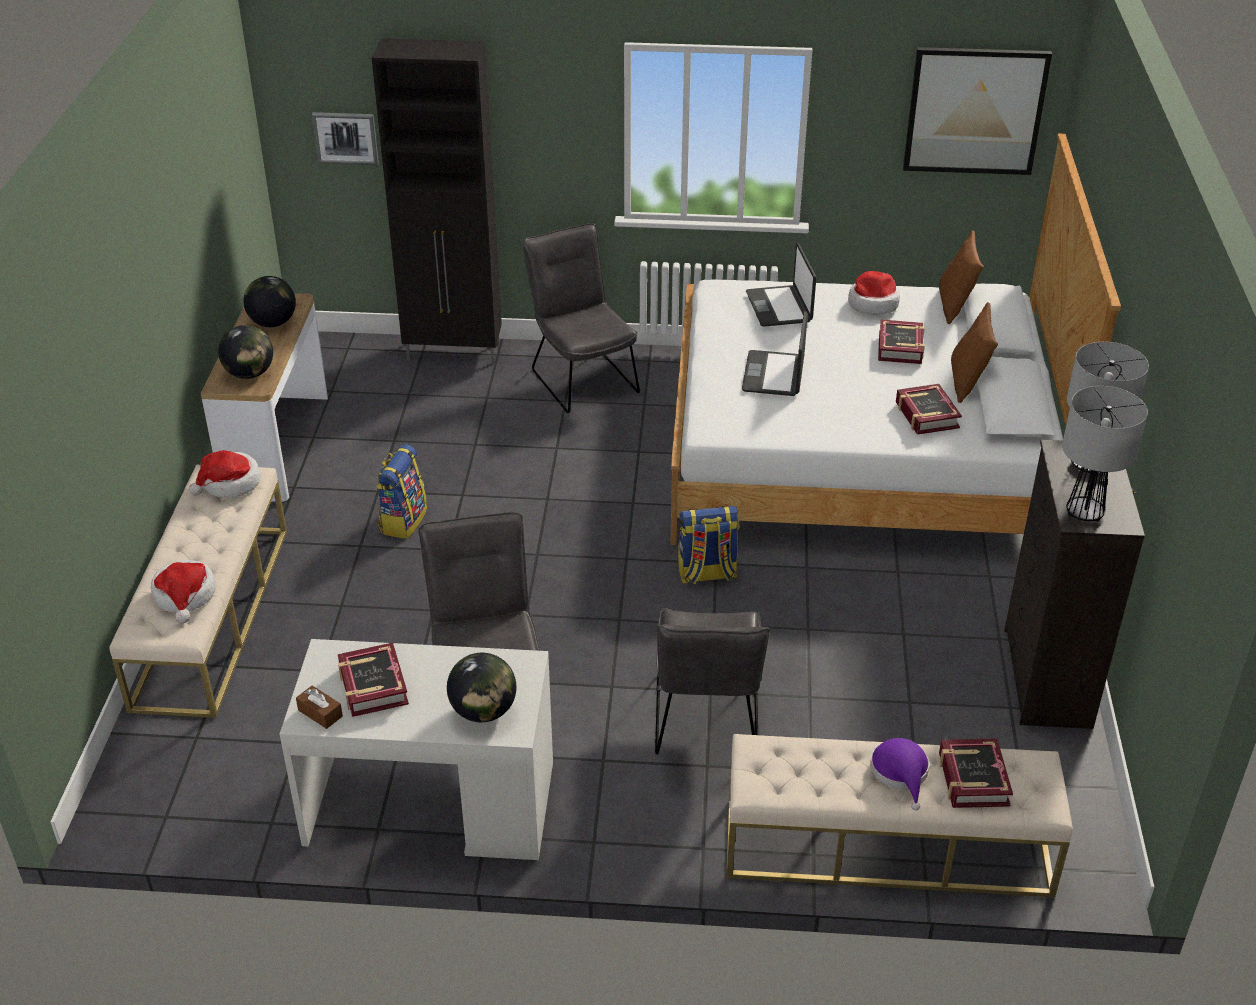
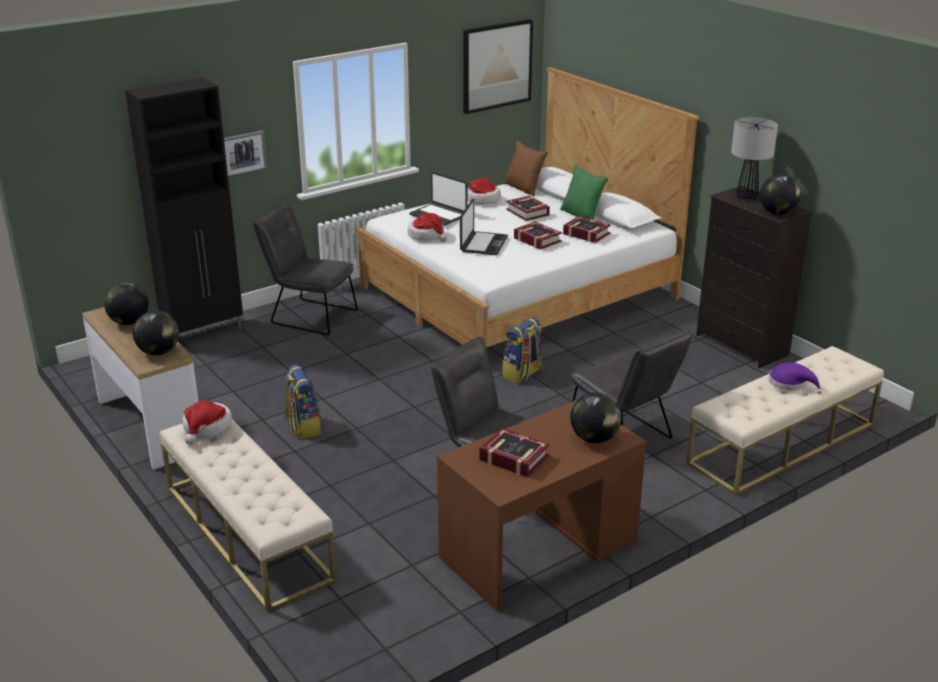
camera: 40 degrees left, 10 degrees down
hat [151,560,216,623] -> hat moved to [407,213,448,242]
white desk [280,639,553,860] -> brown desk [437,400,646,612]
brown tissue box [296,686,343,729] -> none
picture [312,112,379,165] -> picture moved to [224,130,267,178]
laptop [742,311,808,396] -> laptop turned 135 degrees counterclockwise [460,199,508,255]
book [939,738,1013,808] -> book moved to [514,222,562,250]
brown pillow [951,302,998,403] -> green pillow [560,164,608,220]
table lamp [1062,386,1148,522] -> globe [759,175,801,215]

